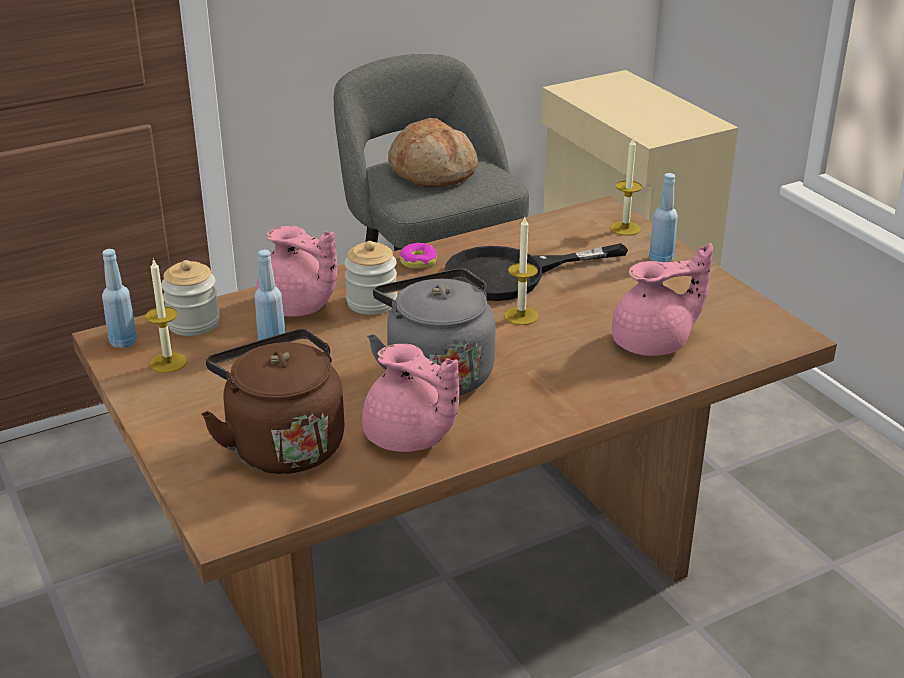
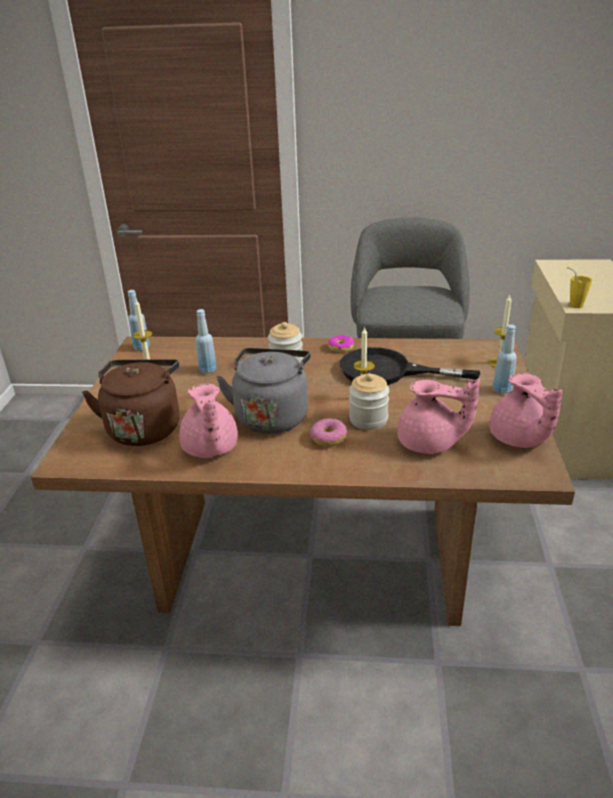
camera: 35 degrees right, 0 degrees up
jar [161,260,220,336] -> jar moved to [349,373,389,430]
pink teapot [256,226,337,317] -> pink teapot moved to [489,373,563,448]
bread [388,118,478,187] -> none
none -> donut [310,418,348,447]
none -> yellow cup [567,267,592,308]

